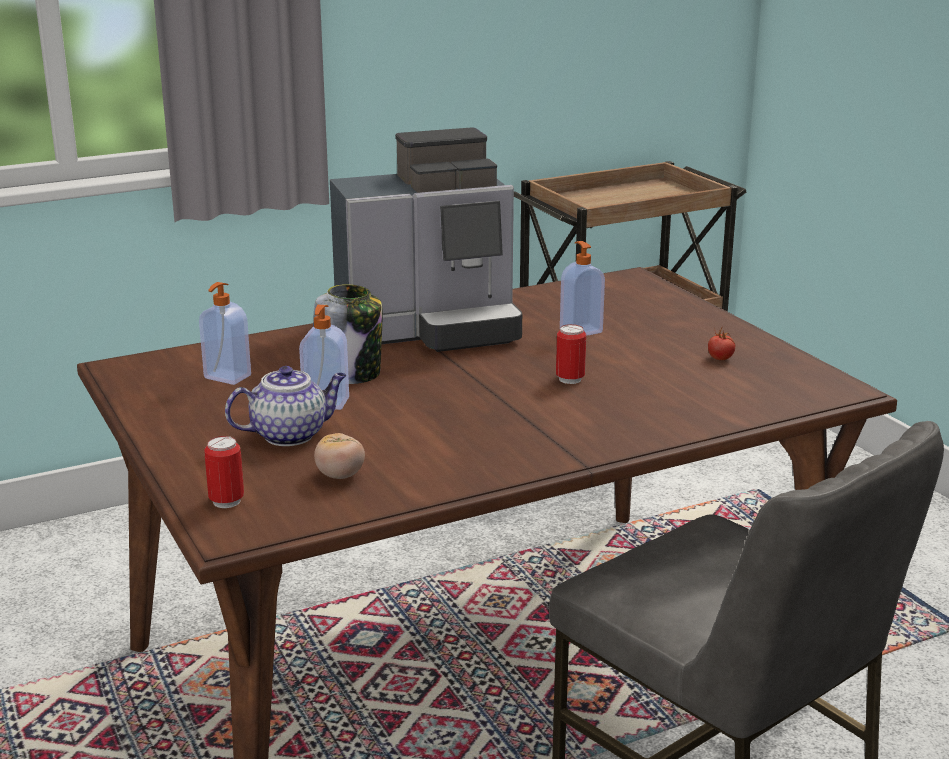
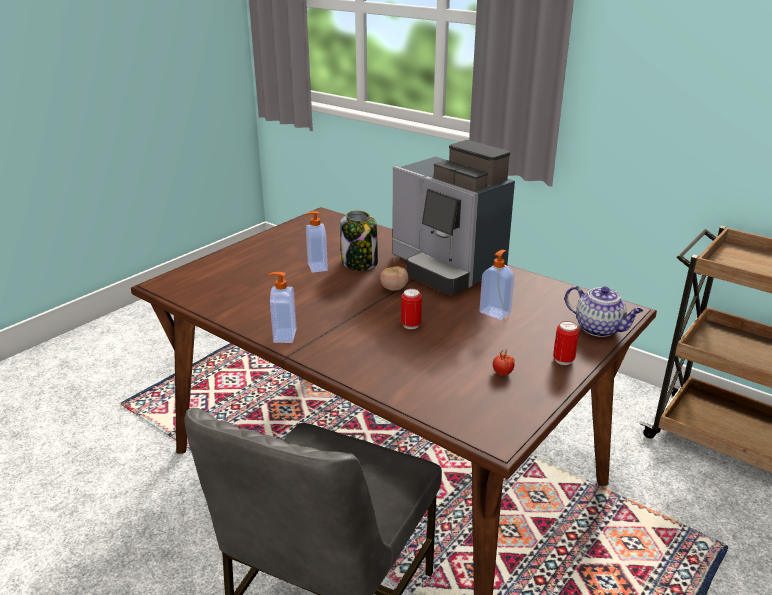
camera: 65 degrees right, 5 degrees up
soap dispenser [199,282,251,385] -> soap dispenser moved to [268,272,296,343]
can [204,436,244,508] -> can moved to [553,321,579,365]
teapot [225,366,347,446] -> teapot moved to [565,286,643,337]
tomato [314,433,365,479] -> tomato moved to [380,266,409,291]

